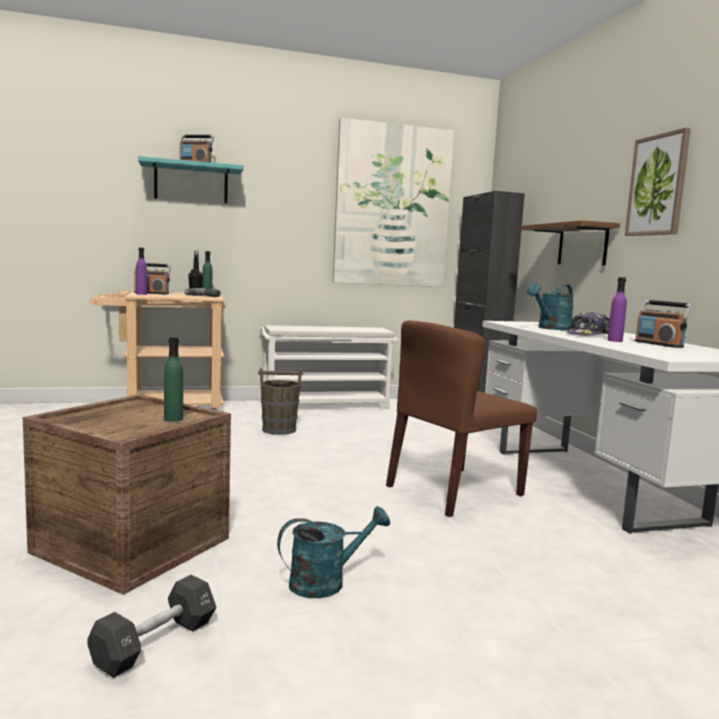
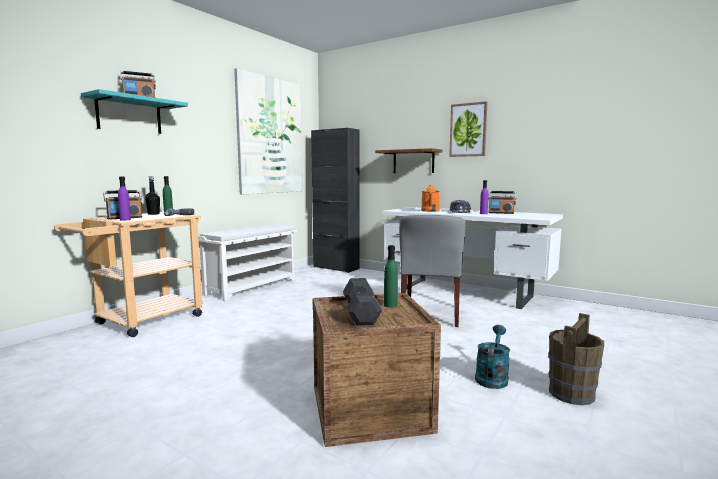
camera: 40 degrees left, 0 degrees up
black dumbbell [87,575,217,678] -> black dumbbell moved to [343,278,382,326]
brown bucket [258,368,303,435] -> brown bucket moved to [549,313,604,405]
brown chair [386,320,537,517] -> grey chair [399,215,466,327]
turquoise watering can [527,283,574,330] -> orange watering can [421,185,439,212]

